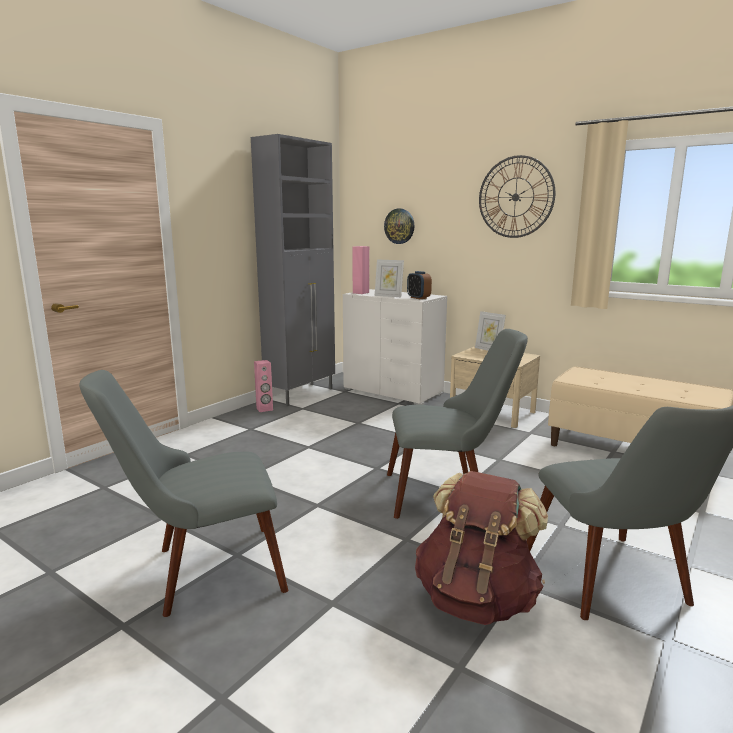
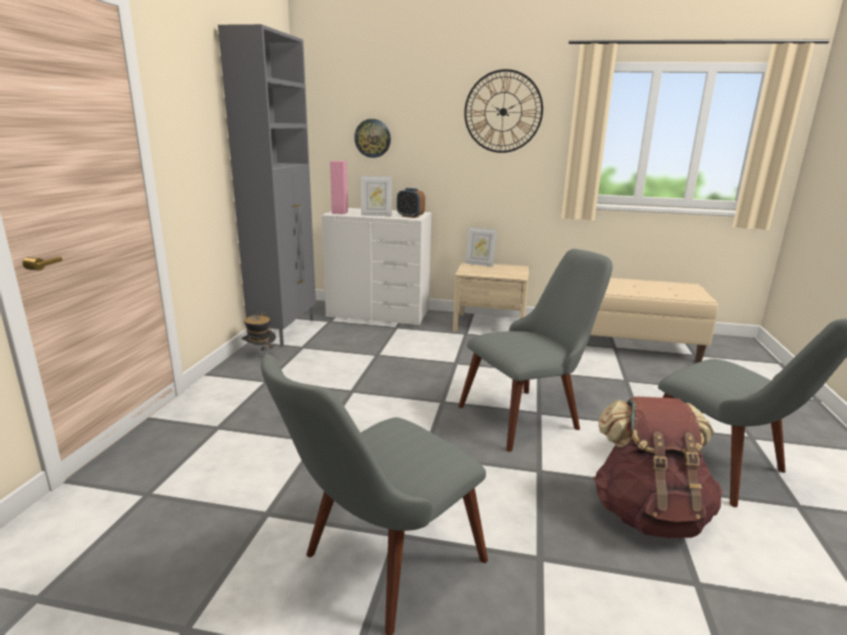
camera: 25 degrees left, 5 degrees up
pink speaker [254,360,273,412] -> hat [241,313,276,357]

